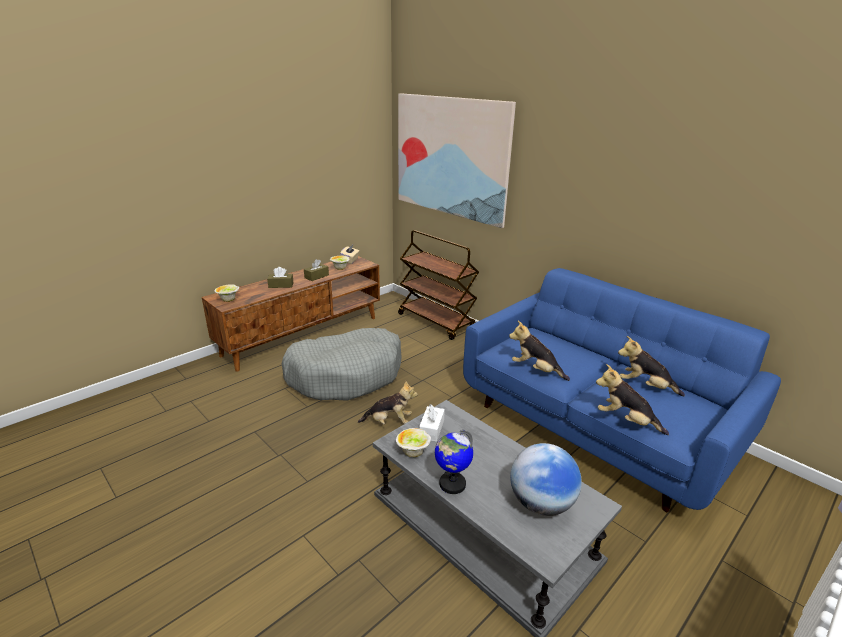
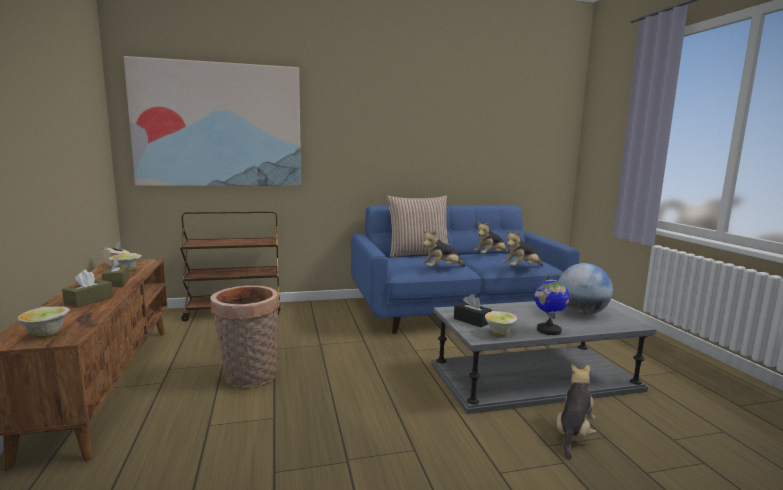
camera: 60 degrees left, 15 degrees down
grey dog bed [282,328,401,401] -> basket [210,285,279,388]
plush toy [358,381,418,424] -> plush toy moved to [557,364,597,460]
white tissue box [419,404,445,442] -> black tissue box [454,294,492,327]
none -> pillow [387,196,449,258]

